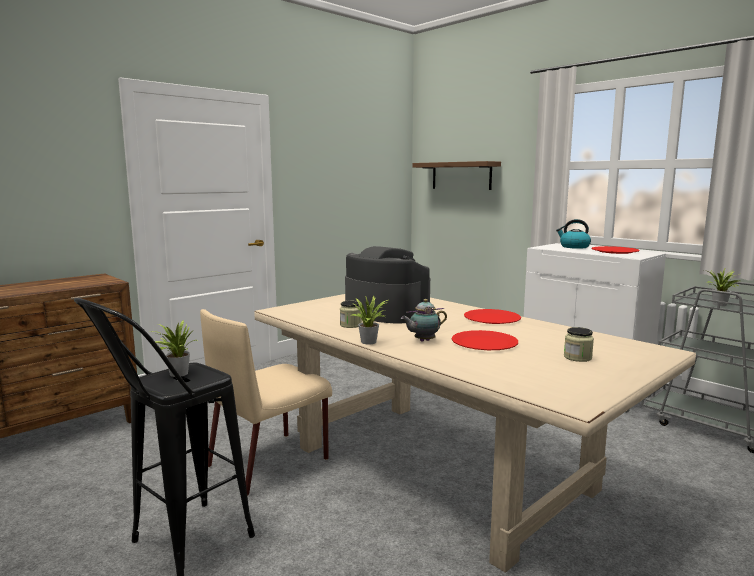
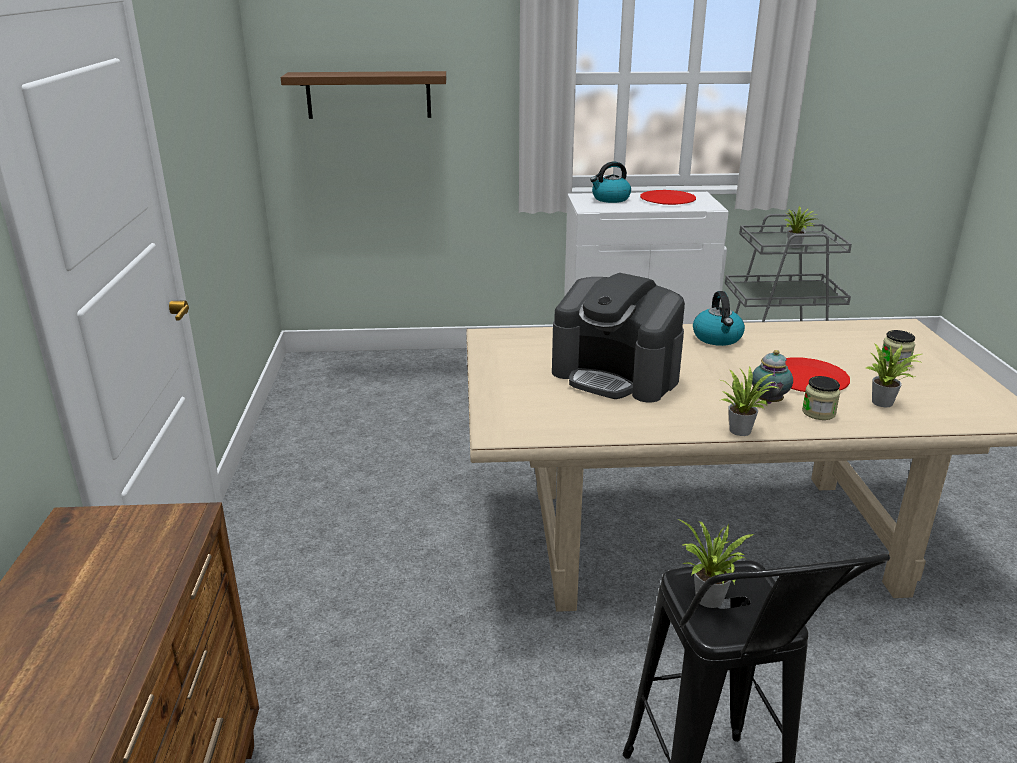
camera: 50 degrees left, 15 degrees up
beige chair [200,309,332,496] -> none
jar [340,300,362,328] -> jar moved to [802,376,840,420]
coffee machine [345,246,430,324] -> coffee machine turned 135 degrees counterclockwise [552,273,685,402]
red plate [464,309,521,324] -> kettle [693,291,745,346]
none -> potted plant [866,343,923,407]

